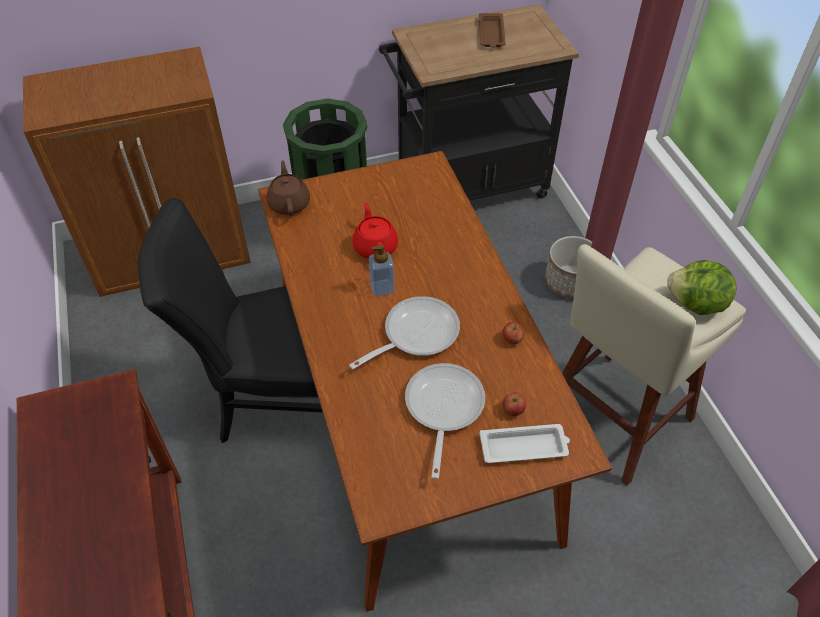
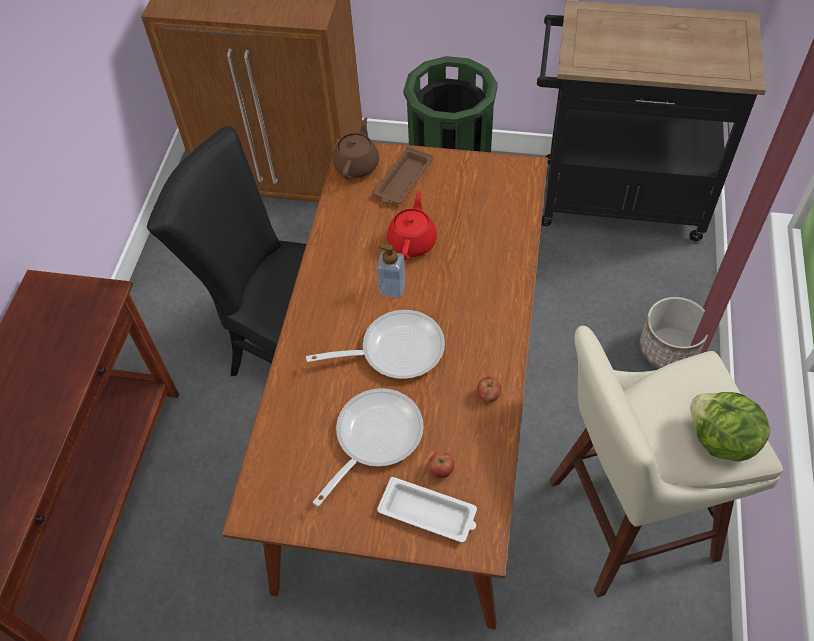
camera: 30 degrees right, 5 degrees up
brown tray [479,13,506,48] -> brown tray moved to [373,147,433,204]

